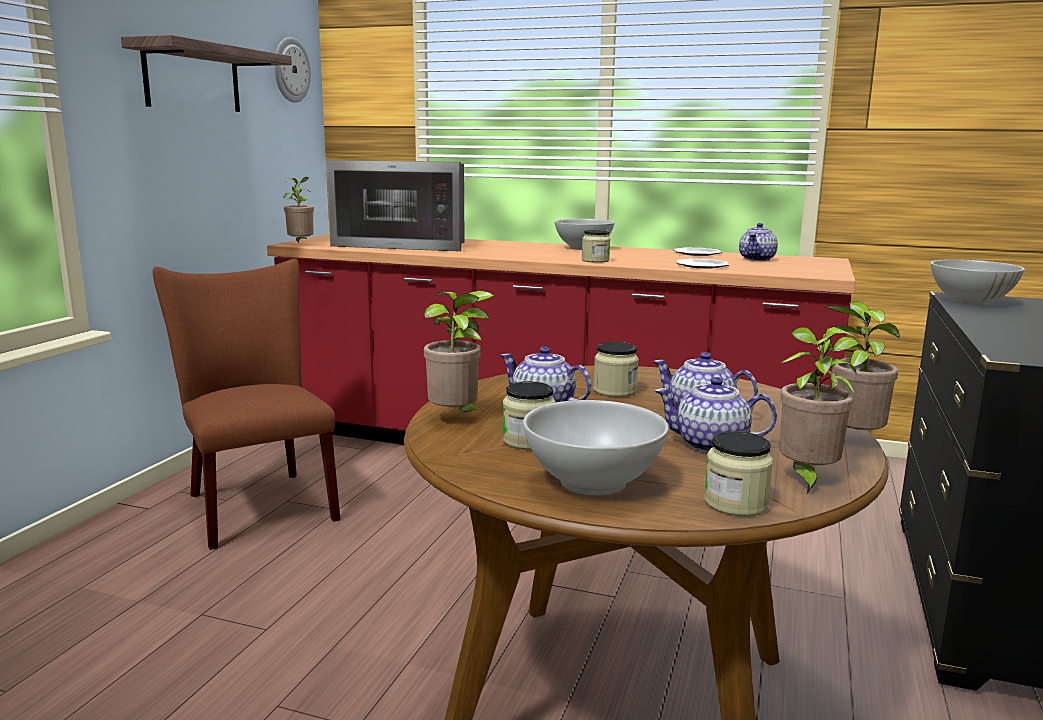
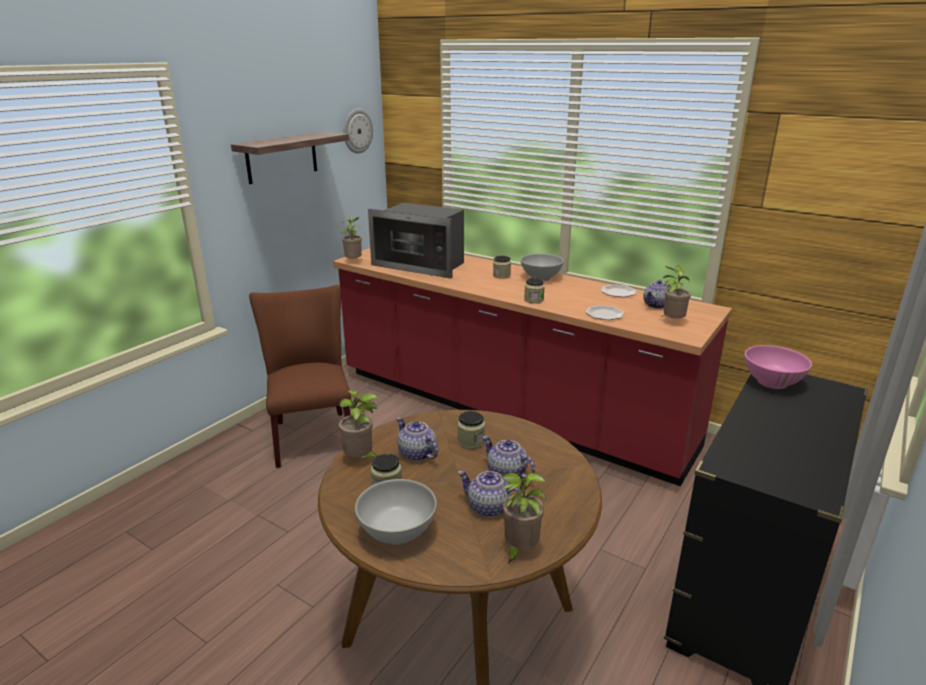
camera: 15 degrees right, 10 degrees up
jar [704,431,773,516] -> jar moved to [493,256,511,279]
potted plant [825,301,900,430] -> potted plant moved to [661,265,691,318]
white bowl [930,259,1025,305] -> pink bowl [745,345,812,389]

